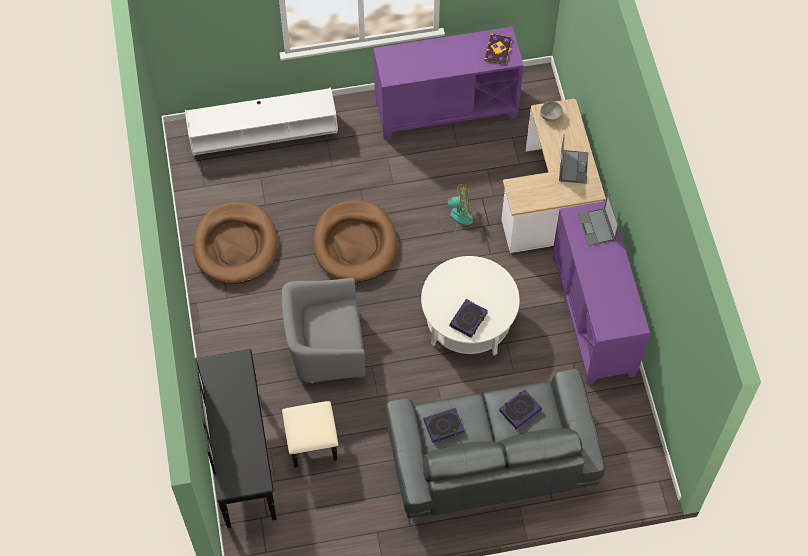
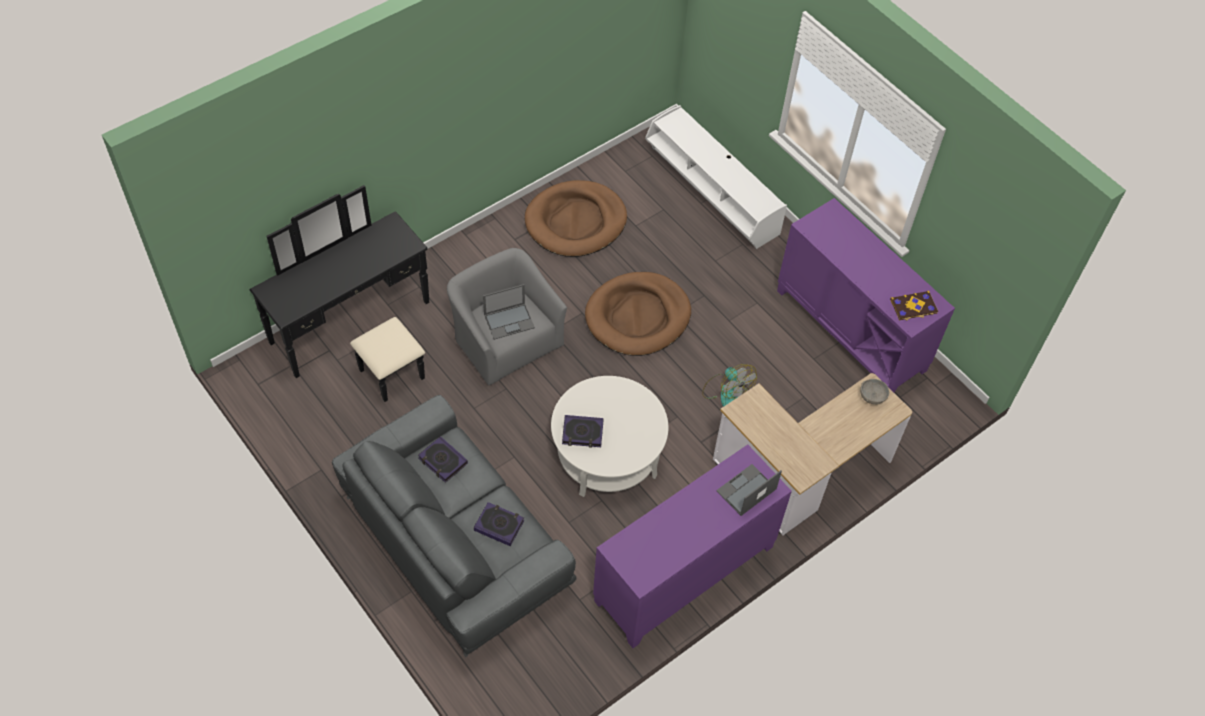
camera: 60 degrees right, 5 degrees down
laptop [559,135,589,184] -> laptop moved to [483,284,535,340]

